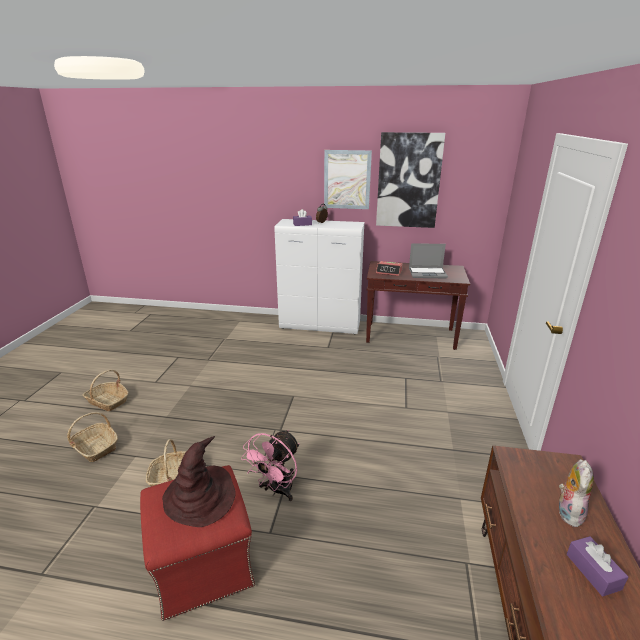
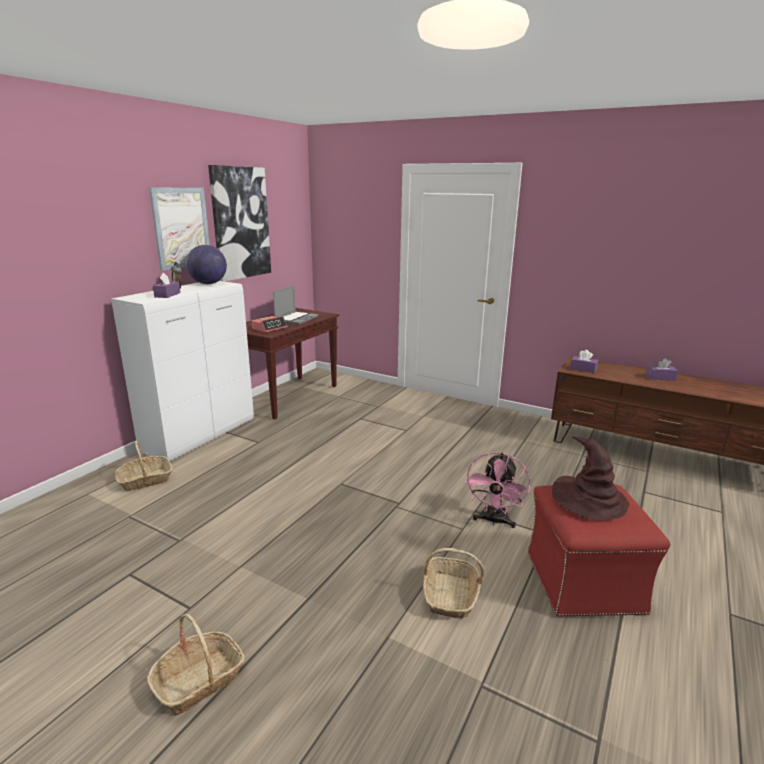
camera: 70 degrees left, 5 degrees down
basket [67,412,118,462] -> basket moved to [115,440,172,491]
pink fan [241,430,300,501] -> pink fan turned 60 degrees clockwise [465,452,530,528]
plush toy [559,459,594,527] -> none
none -> globe [186,245,227,284]
none -> purple tissue box [570,350,598,373]

